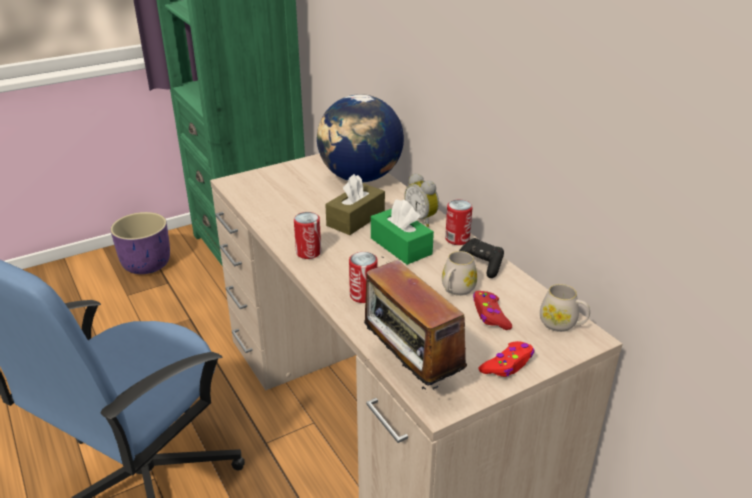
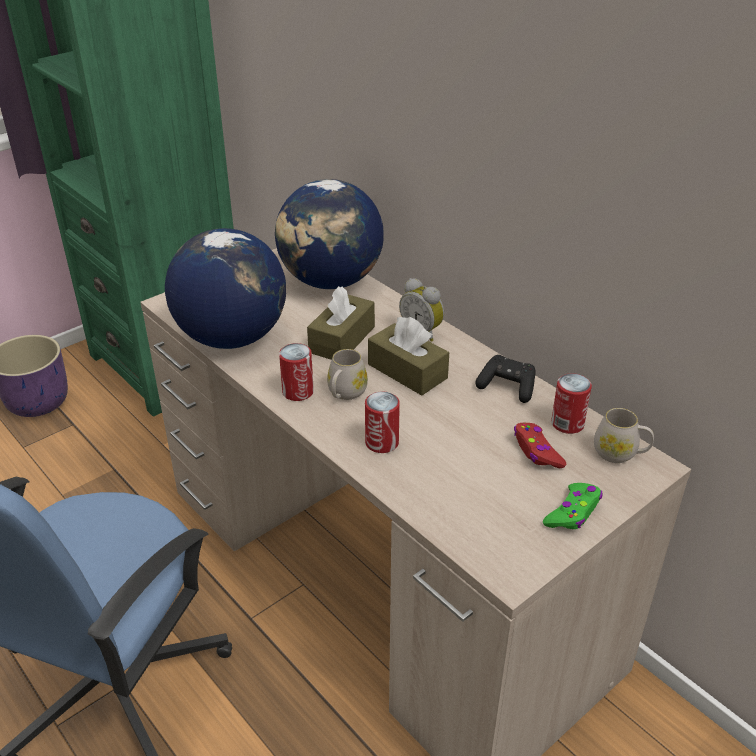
camera: 10 degrees left, 5 degrees up
radio [364,257,467,390] -> none
green tissue box [371,199,434,265] -> brown tissue box [368,317,449,396]
white mug [442,251,477,296] -> white mug moved to [327,349,368,400]
can [445,200,473,245] -> can moved to [551,373,592,434]
red game controller [479,341,535,377] -> green game controller [543,483,602,529]
none -> globe [165,228,286,349]

